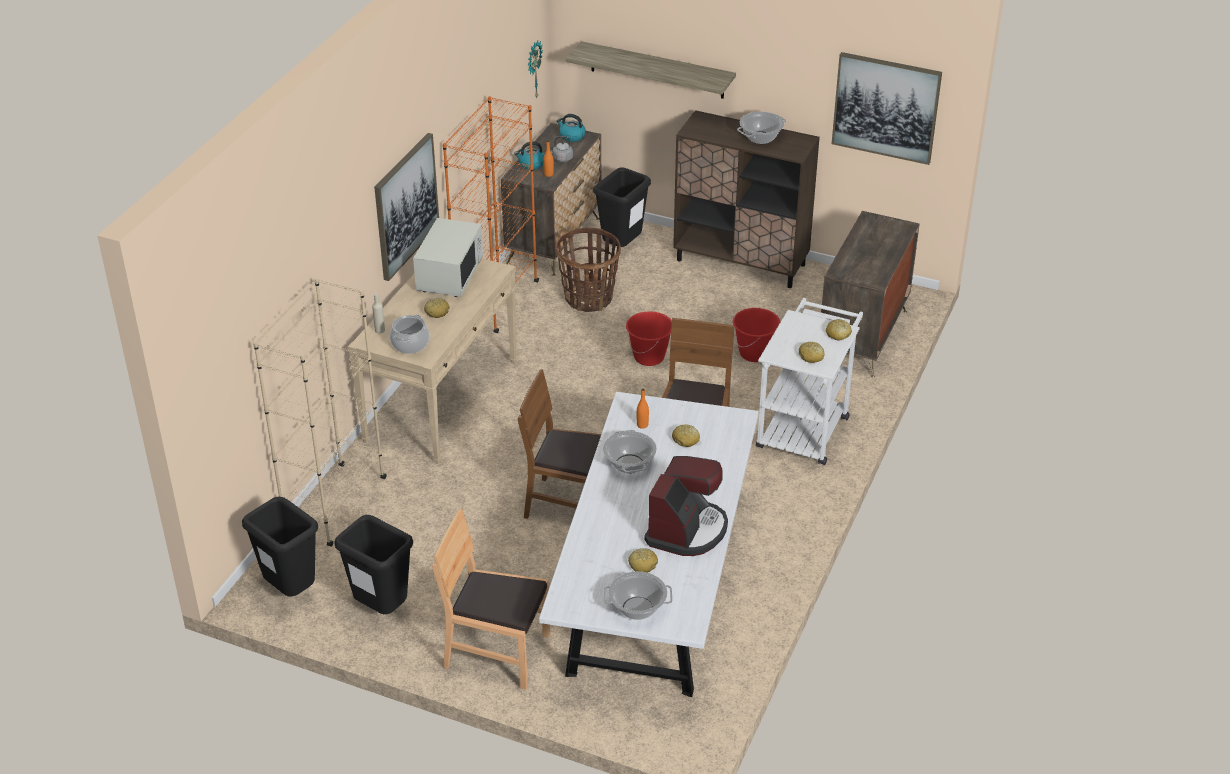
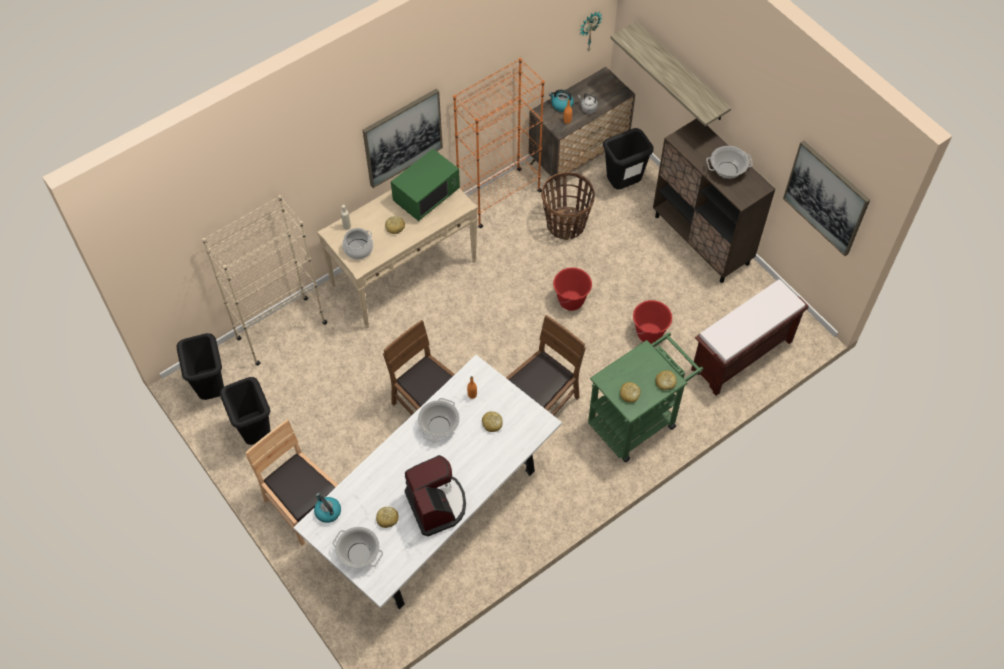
camera: 30 degrees right, 20 degrees up
white microwave [413,218,483,297] -> green microwave [391,149,460,221]
kettle [556,114,586,142] -> kettle moved to [314,493,341,523]
coffee machine [645,456,728,556] -> coffee machine turned 75 degrees counterclockwise [404,455,466,536]
white cart [756,298,863,465] -> green cart [588,332,704,462]
dresser [821,211,919,378] -> brown bench [691,279,809,396]

